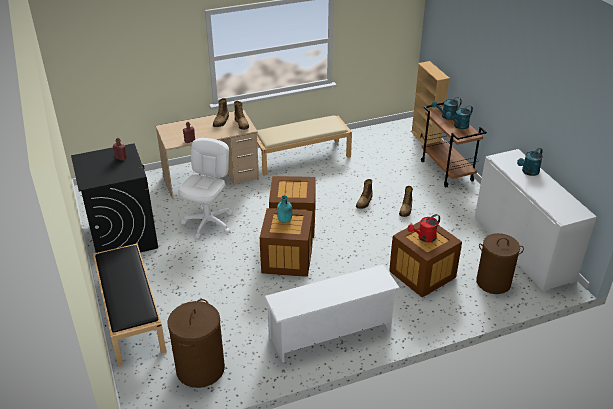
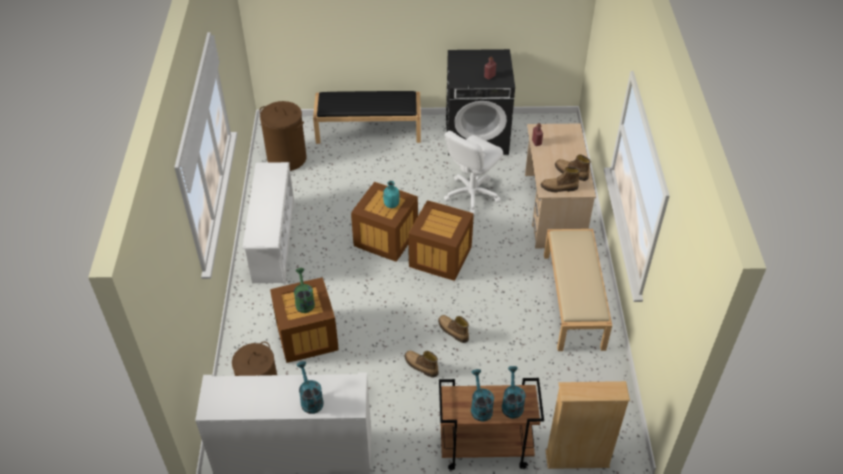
camera: 110 degrees right, 10 degrees up
white office chair [178,138,233,239] -> white office chair turned 90 degrees clockwise [444,131,503,214]
red watering can [407,214,440,243] -> green watering can [294,268,315,313]

